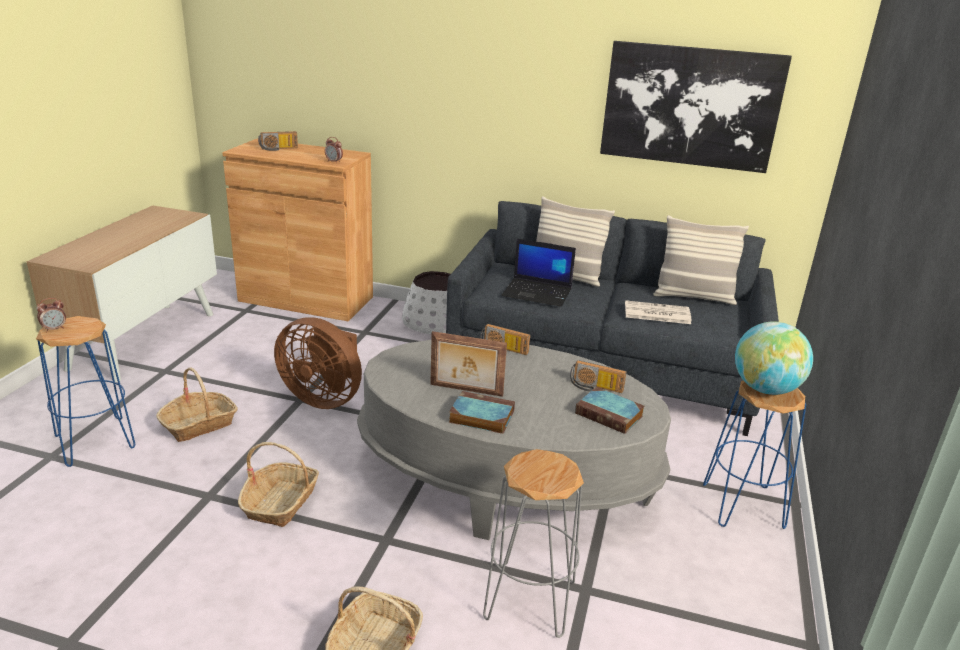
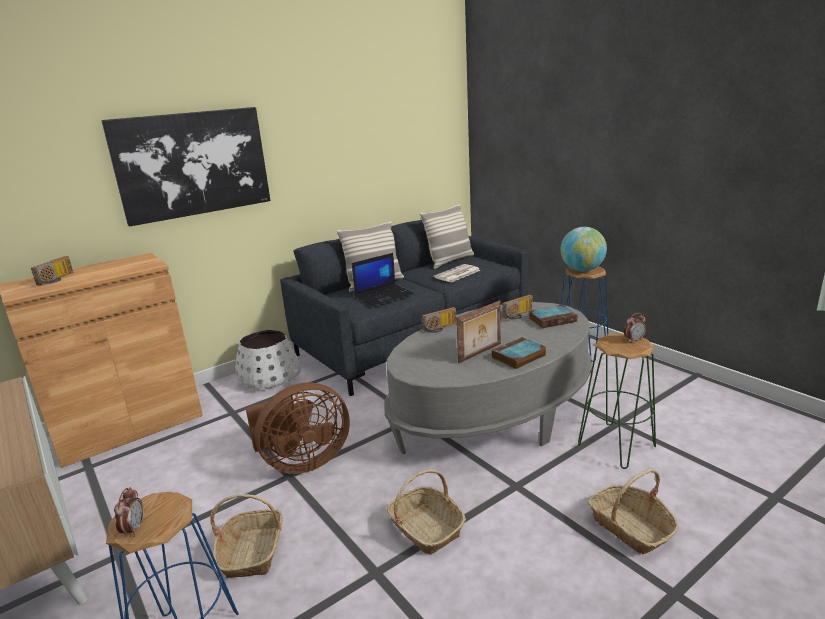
camera: 50 degrees left, 5 degrees down
alarm clock [325,137,343,164] -> alarm clock moved to [624,313,646,343]
grey stool [483,449,584,638] -> green stool [578,333,656,469]
picture [600,41,792,173] -> picture moved to [101,107,271,227]

